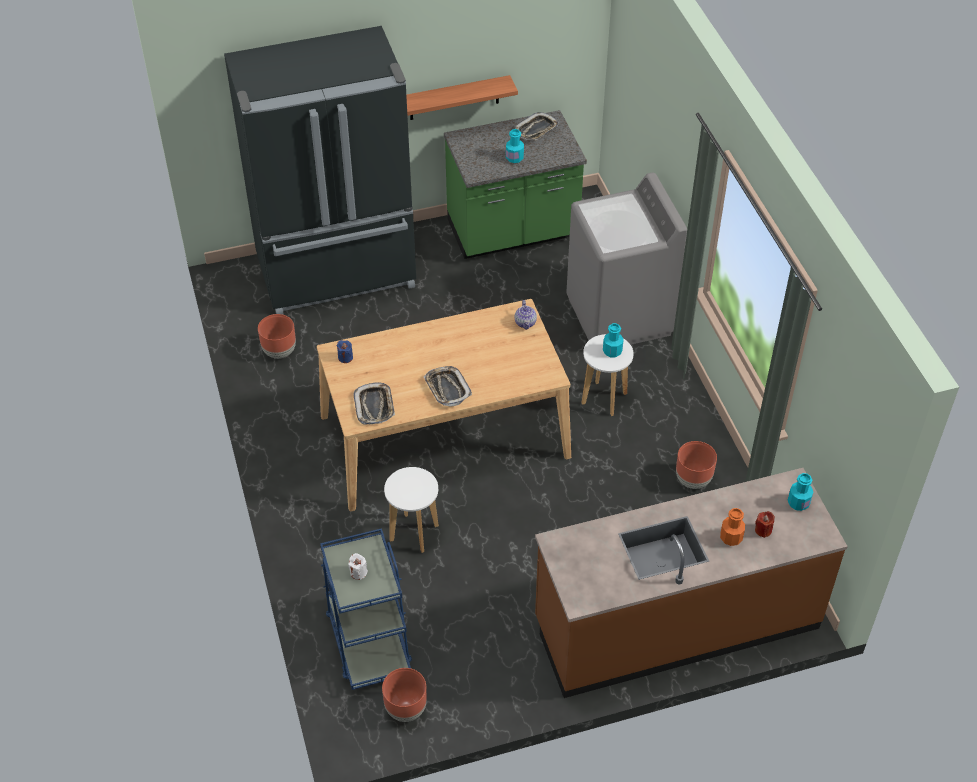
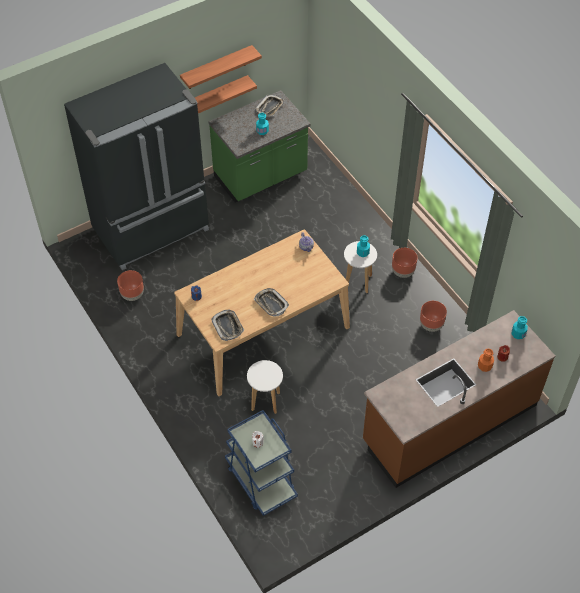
camera: 15 degrees left, 5 degrees up
brown planter [382,668,427,722] -> brown planter moved to [392,248,417,278]
grey washing machine [567,172,687,345] -> none
none -> shelf [180,45,262,89]

